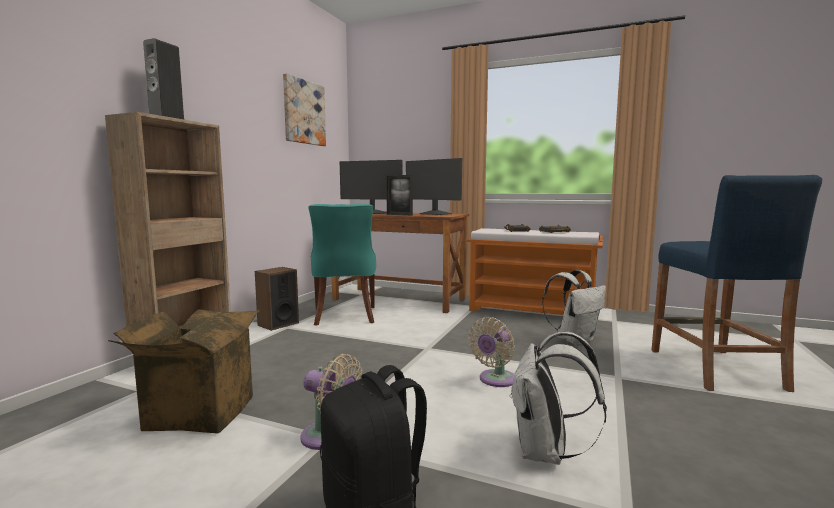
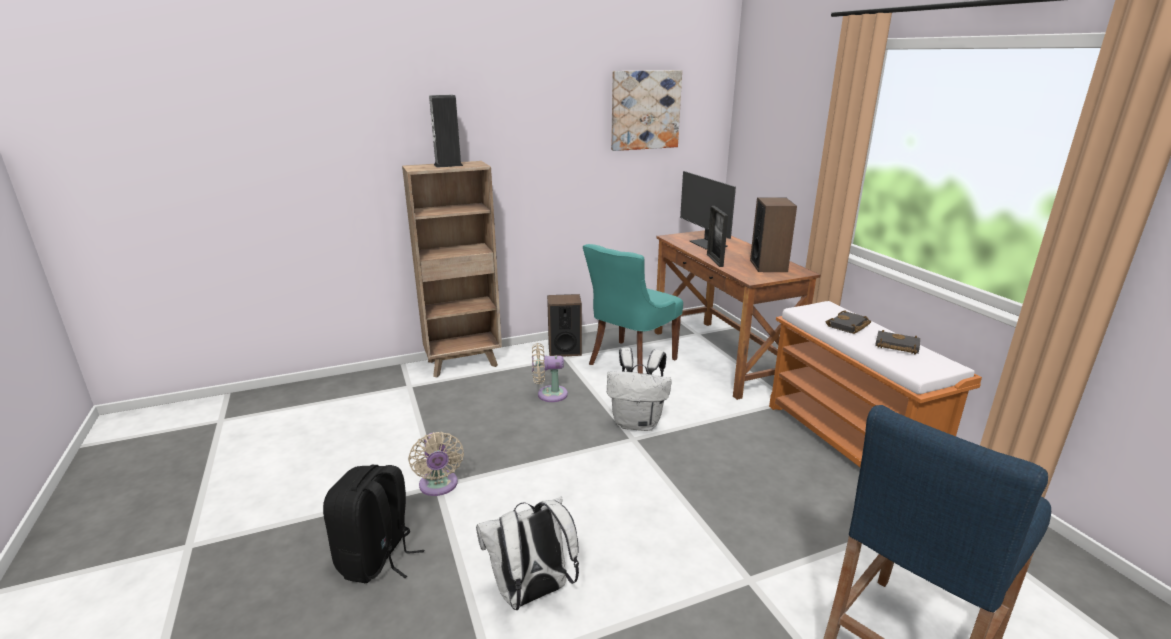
camera: 45 degrees right, 15 degrees up
cardboard box [108,309,260,434] -> none
monitor [406,158,462,215] -> speaker [750,197,797,272]
beige fan [468,317,515,387] -> beige fan moved to [532,343,568,402]
white backpack [542,270,606,346] -> white backpack moved to [607,348,672,431]

